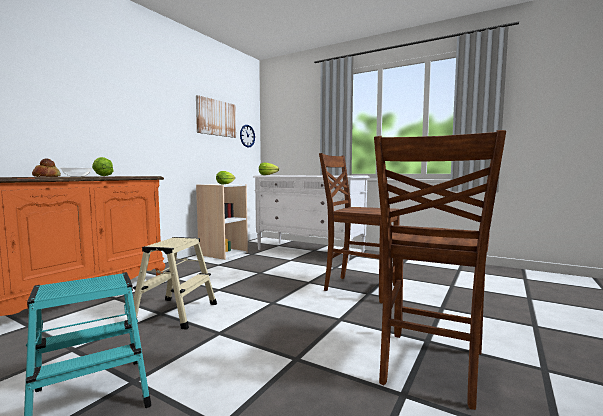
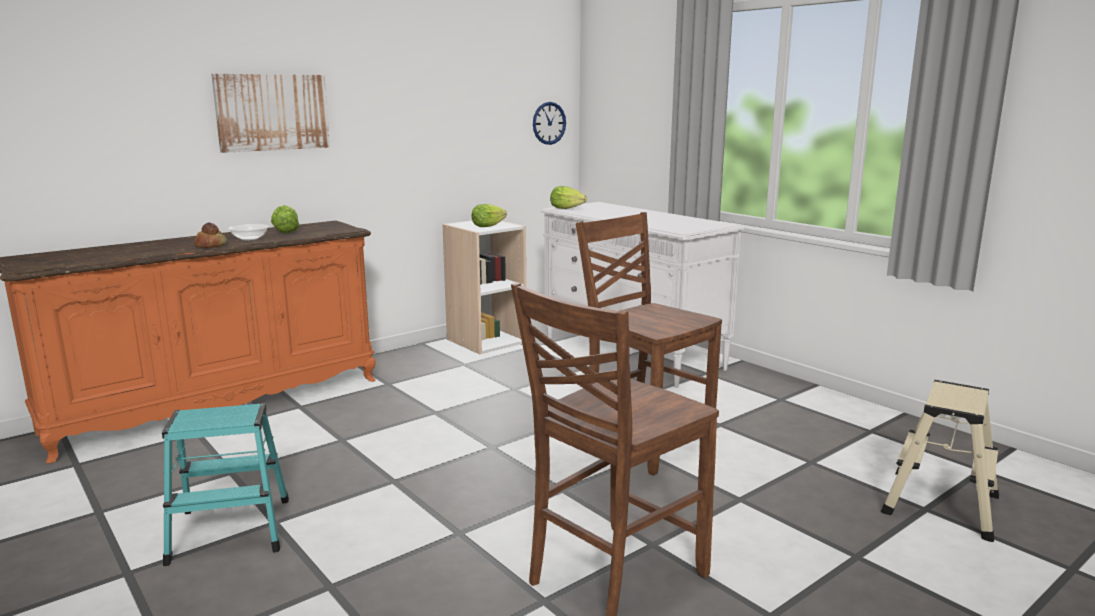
camera: 20 degrees right, 10 degrees up
beige step ladder [133,237,217,330] -> beige step ladder moved to [881,380,999,542]
picture [196,95,236,138] -> picture moved to [211,74,330,153]

